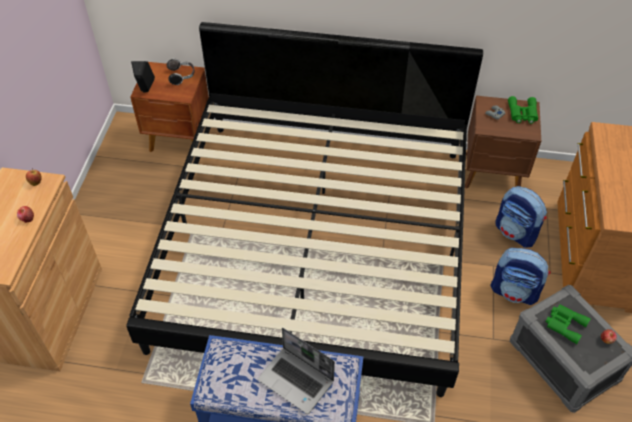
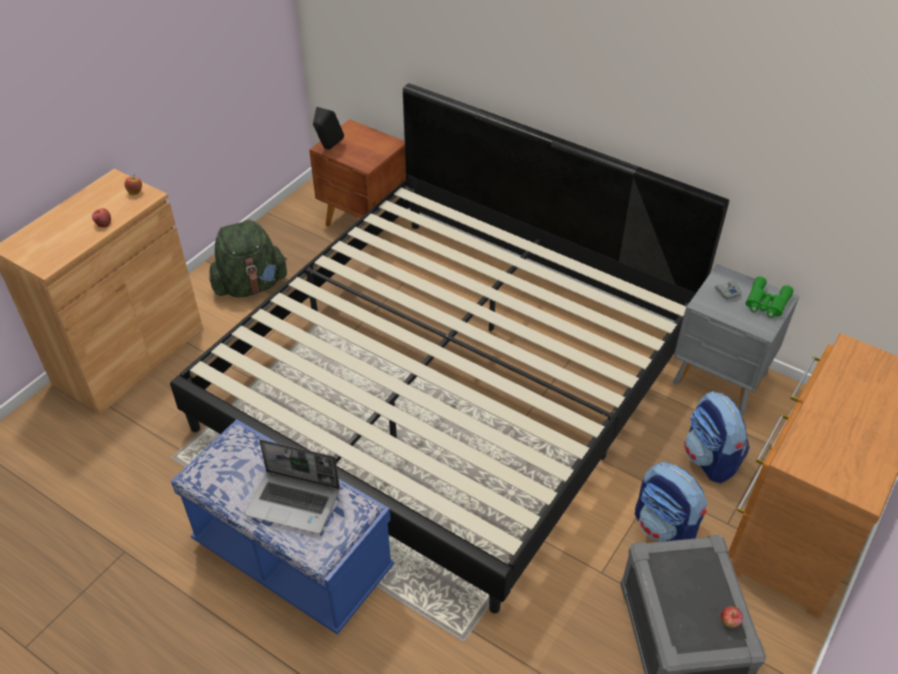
camera: 25 degrees right, 5 degrees down
headphones [167,58,195,85] -> none
laptop [258,328,335,414] -> laptop turned 45 degrees counterclockwise [245,439,340,534]
brown nightstand [465,96,541,189] -> grey nightstand [673,264,799,415]
green binoculars [545,304,590,344] -> none
none -> green backpack [209,219,287,298]

